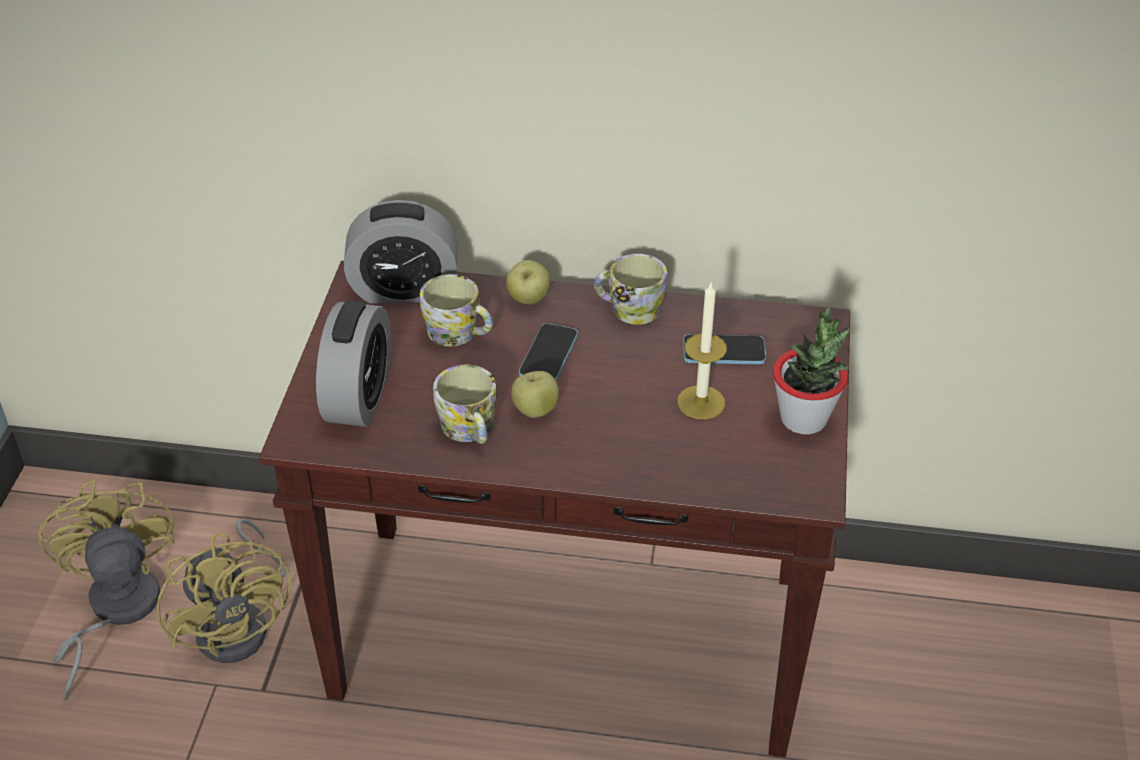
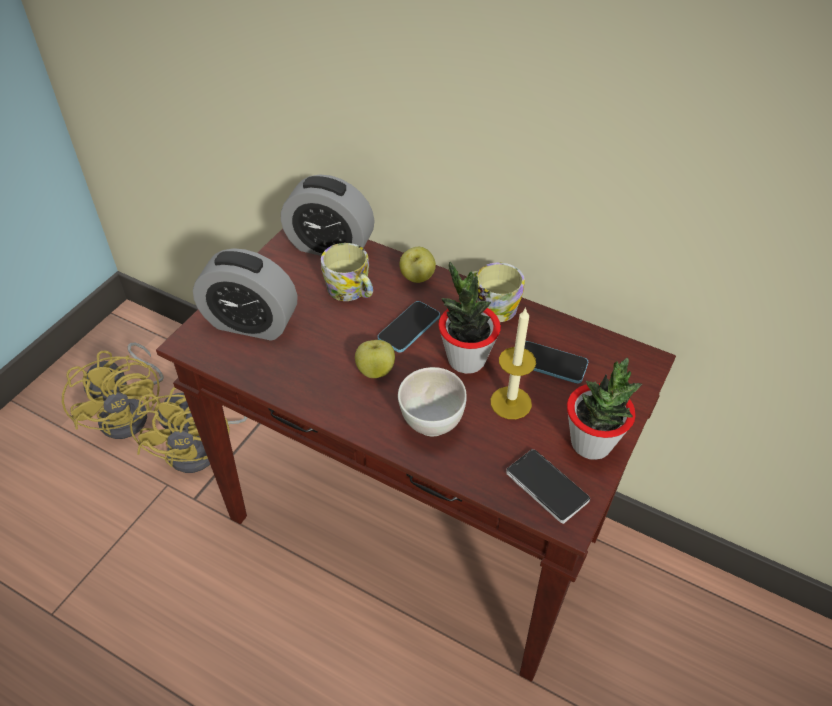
camera: 20 degrees right, 5 degrees up
yellow fan [39,479,175,701] -> yellow fan turned 150 degrees clockwise [62,342,164,439]
alarm clock [316,301,391,427] -> alarm clock turned 75 degrees clockwise [193,248,298,341]
mug [433,364,497,444] -> none
none -> white bowl [398,367,467,436]
none -> potted plant [439,262,501,374]
none -> phone [506,449,590,524]

